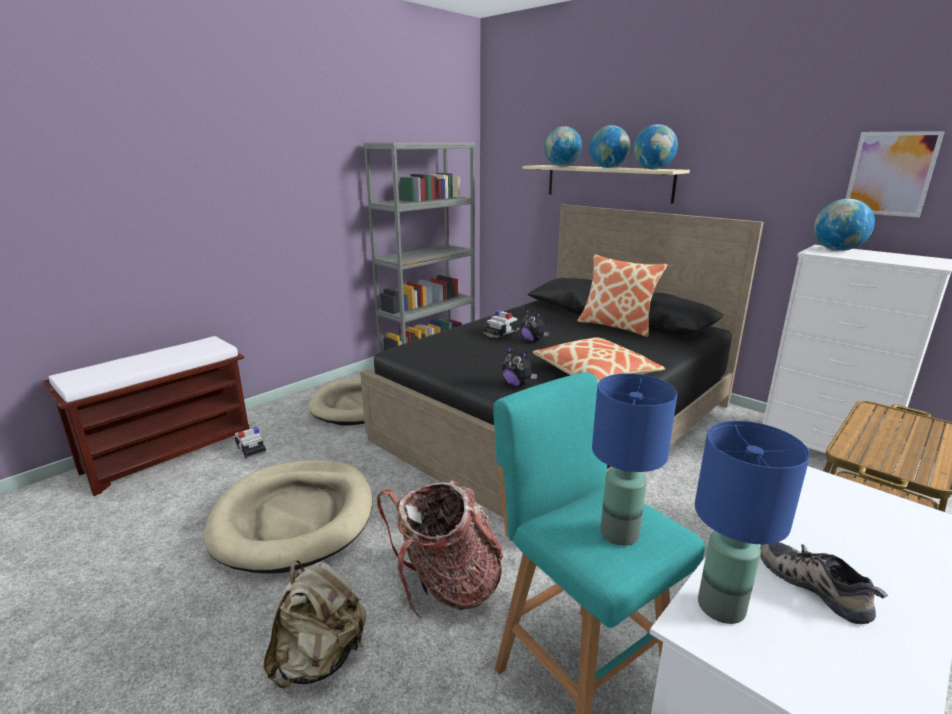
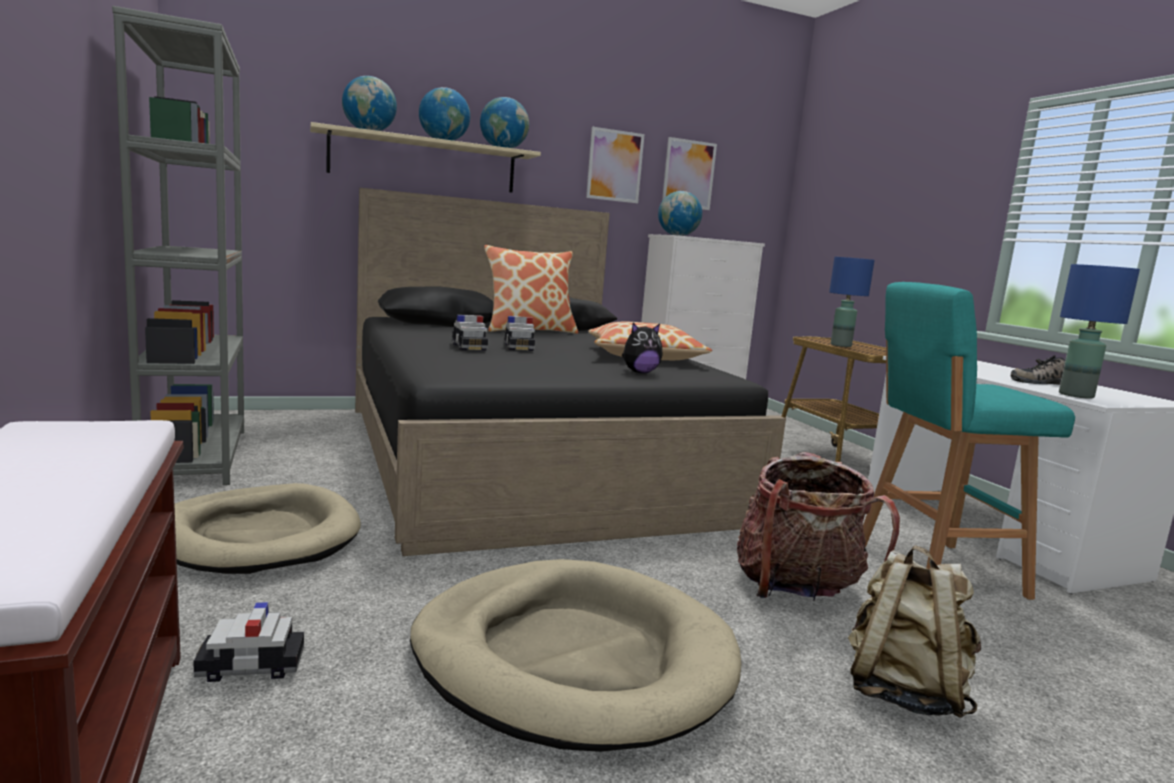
camera: 65 degrees left, 10 degrees down
plush toy [521,308,549,342] -> toy car [505,316,535,351]
blue table lamp [592,373,677,546] -> blue table lamp moved to [829,257,875,347]
none -> picture [586,127,645,203]

